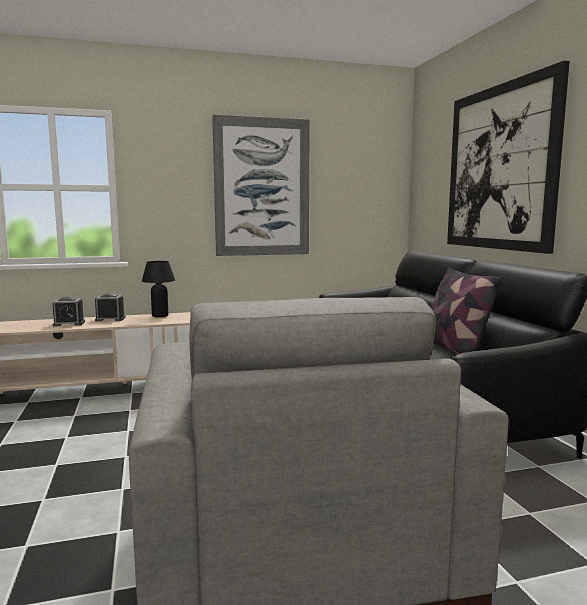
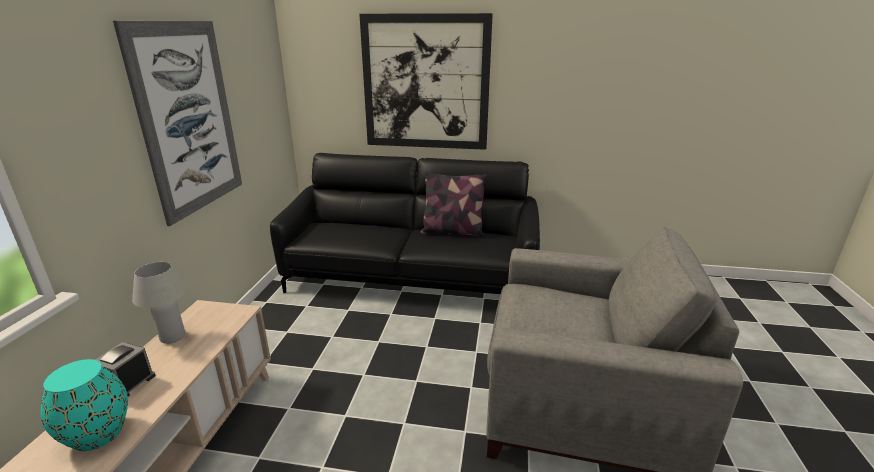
camera: 65 degrees left, 15 degrees up
alarm clock [52,297,85,326] -> turquoise vase [41,359,128,451]
black table lamp [142,261,175,317] -> white table lamp [132,262,187,344]

